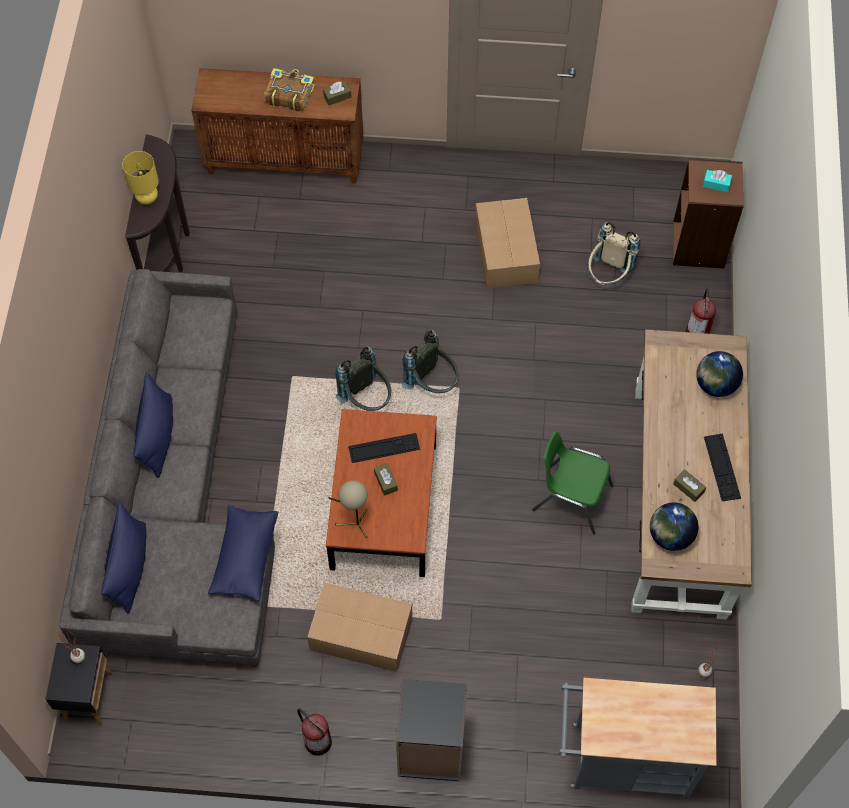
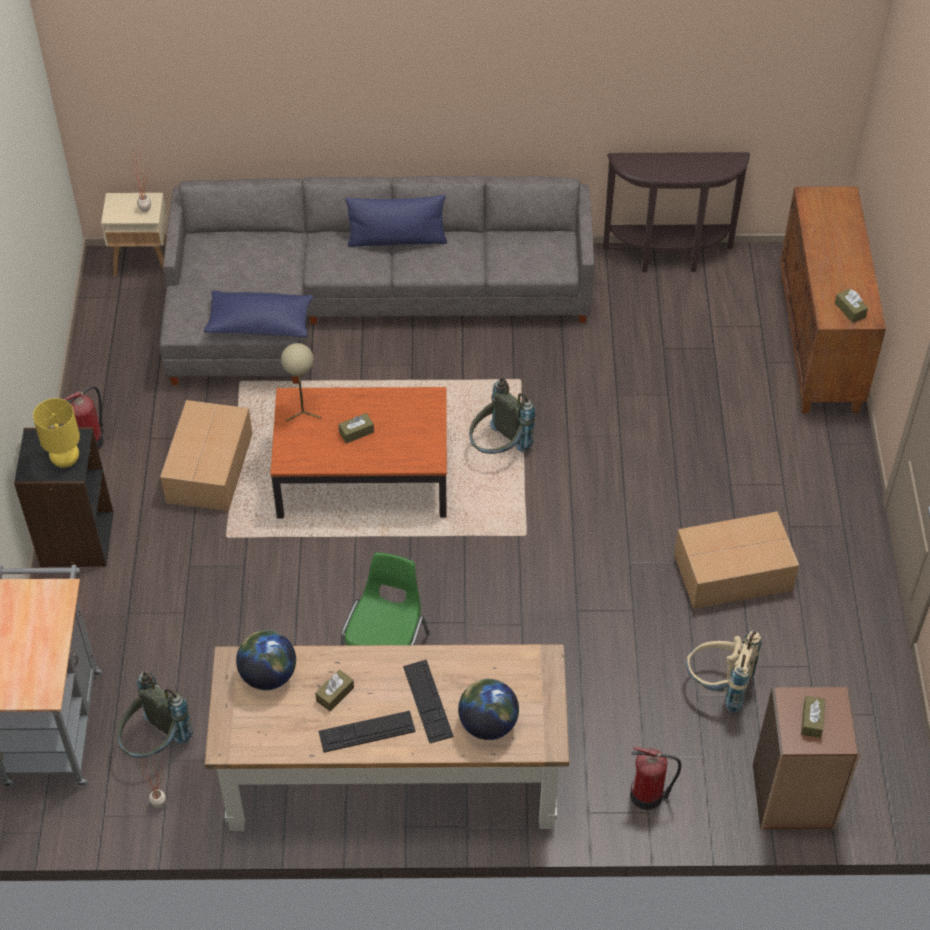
camera: 85 degrees right, 10 degrees down
black side table [45,643,112,726] -> beige side table [101,193,167,277]
blue pillow [101,503,147,613] -> none
yellow table lamp [122,151,159,205] -> yellow table lamp moved to [33,398,80,468]
book [264,68,315,111] -> none
keyboard [348,433,420,463] -> keyboard moved to [403,660,454,744]
grey backpack [402,330,458,393] -> grey backpack moved to [117,672,193,758]
turquoise tissue box [703,170,732,192] -> brown tissue box [801,696,825,738]

